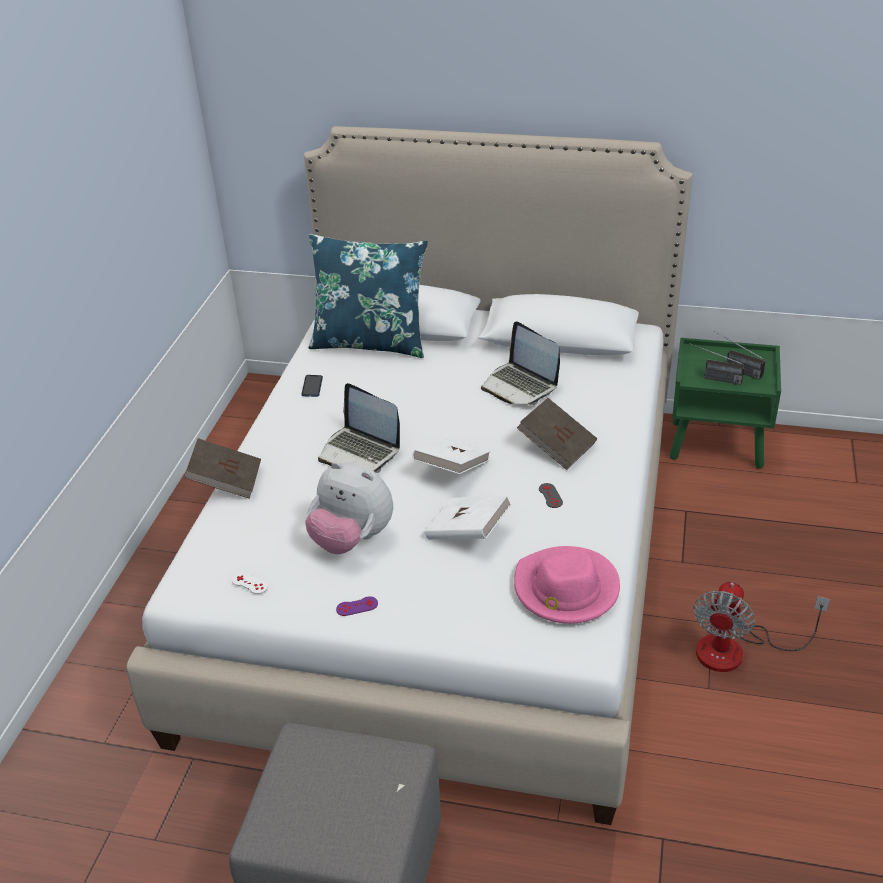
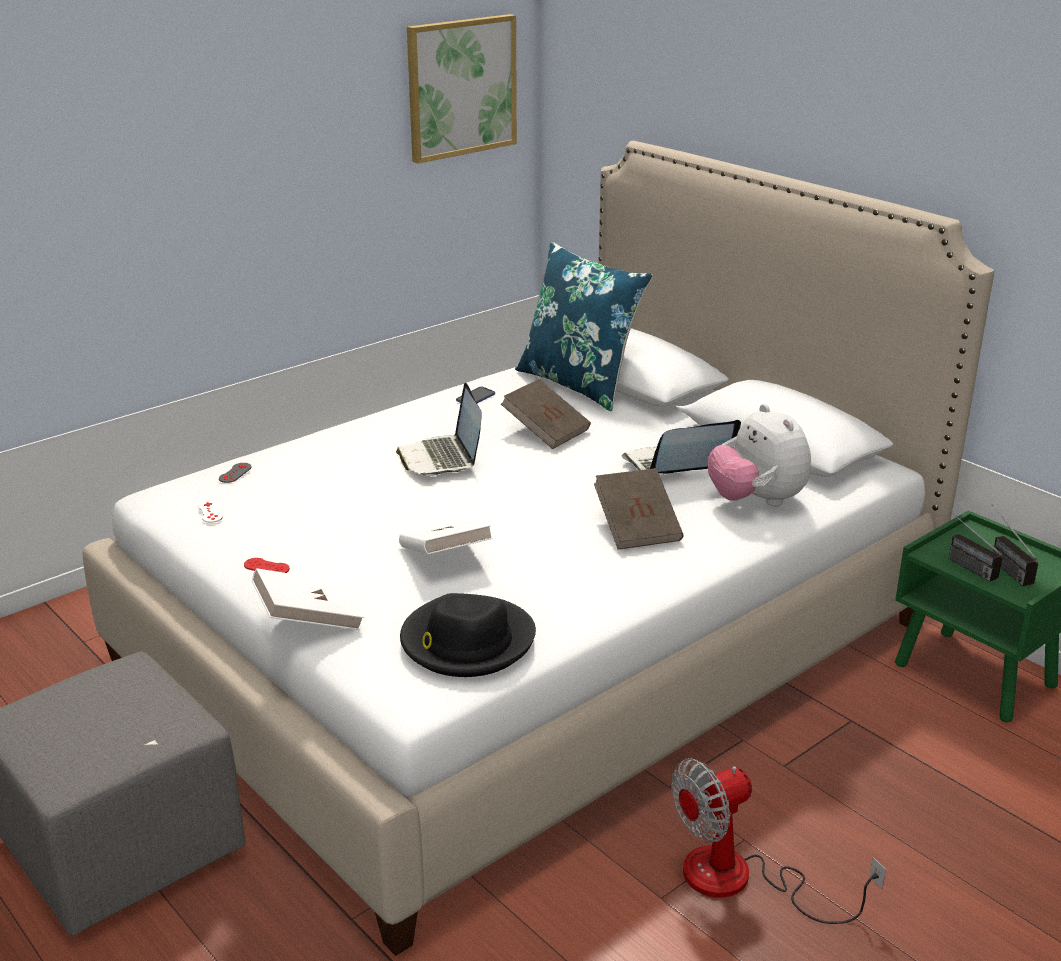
camera: 35 degrees right, 10 degrees down
brown book [184,438,261,499] -> brown book moved to [501,379,591,449]
plush toy [305,461,393,554] -> plush toy moved to [708,404,811,506]
purple game controller [336,596,378,616] -> red game controller [244,558,290,573]
white book [412,438,491,474] -> white book moved to [252,568,364,630]
laptop [481,321,560,405] -> laptop turned 75 degrees clockwise [622,420,741,474]
pink hat [514,546,620,624] -> black hat [400,593,536,677]
grey game controller [539,483,563,508] -> grey game controller moved to [219,463,252,483]
none -> picture [407,14,517,164]

